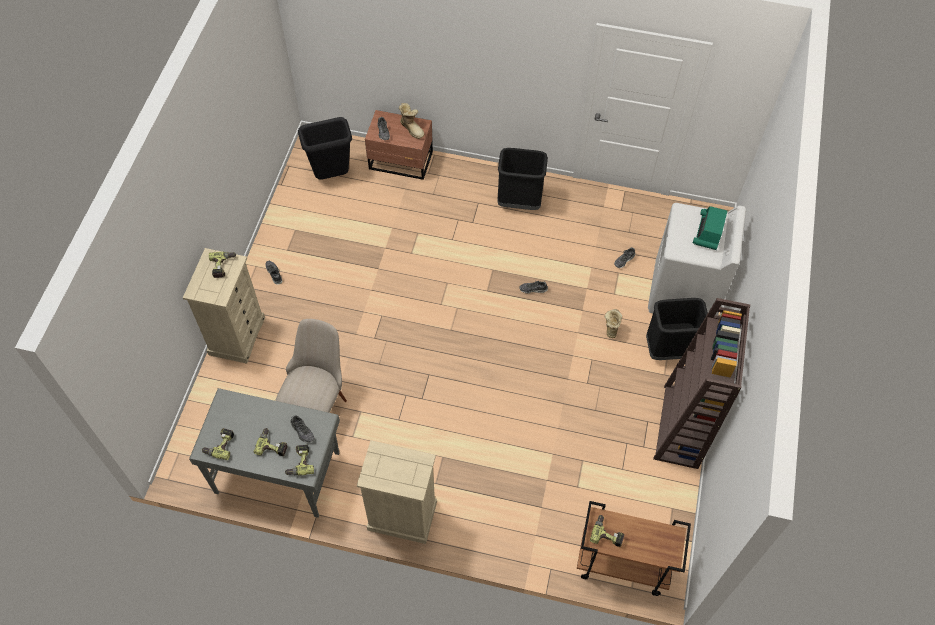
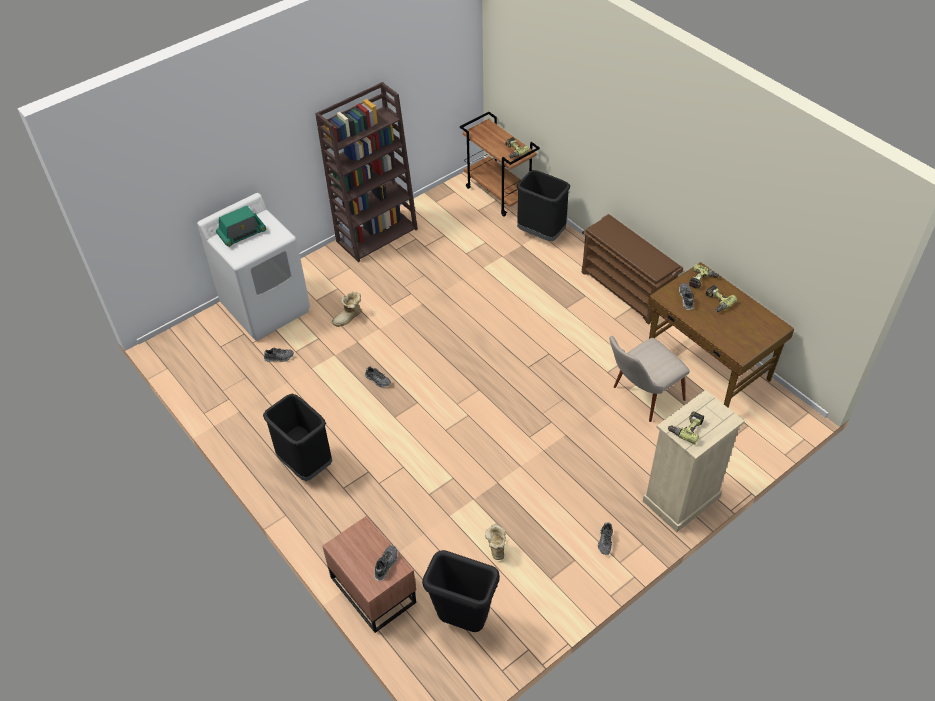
camera: 140 degrees left, 10 degrees down
grey desk [189,388,340,518] -> brown desk [647,262,794,408]
power drill [202,428,234,460] -> none
beige dresser [357,440,437,544] -> brown shoe rack [582,214,683,324]
boot [399,103,424,139] -> boot moved to [485,524,506,560]
black trash can [646,298,708,360] -> black trash can moved to [517,170,570,241]

